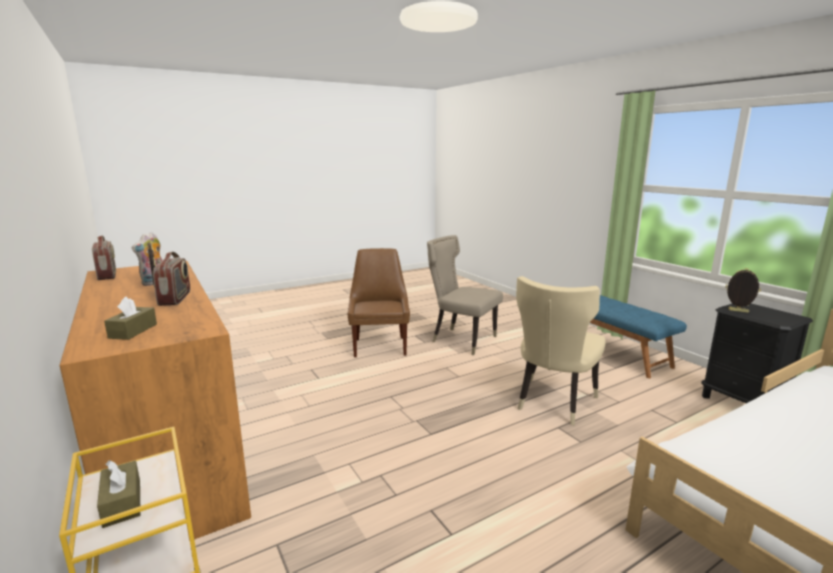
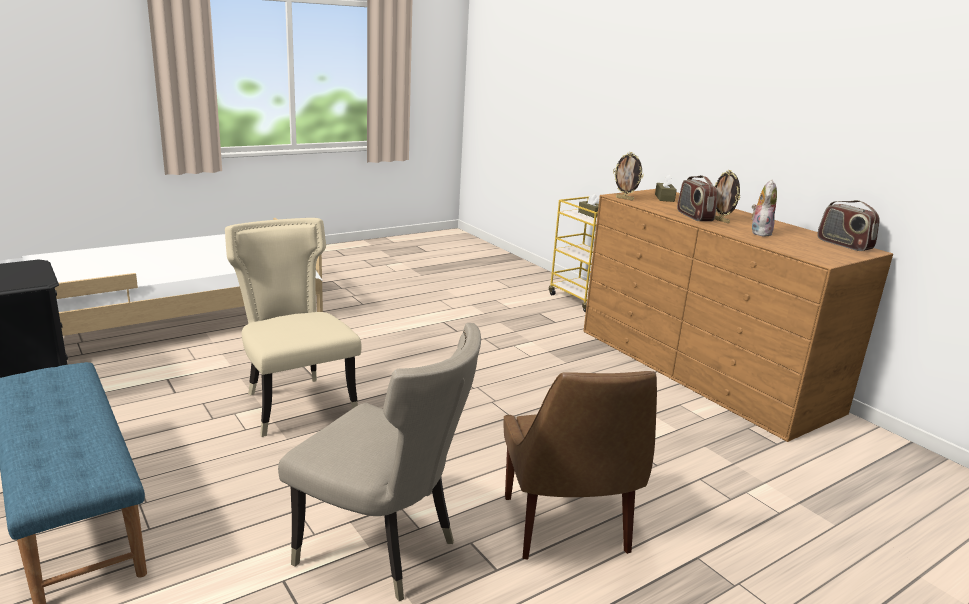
camera: 175 degrees right, 5 degrees up
beige chair [516,276,606,425] -> beige chair turned 60 degrees counterclockwise [225,218,362,437]
picture frame [725,268,761,313] -> picture frame moved to [613,152,644,200]

